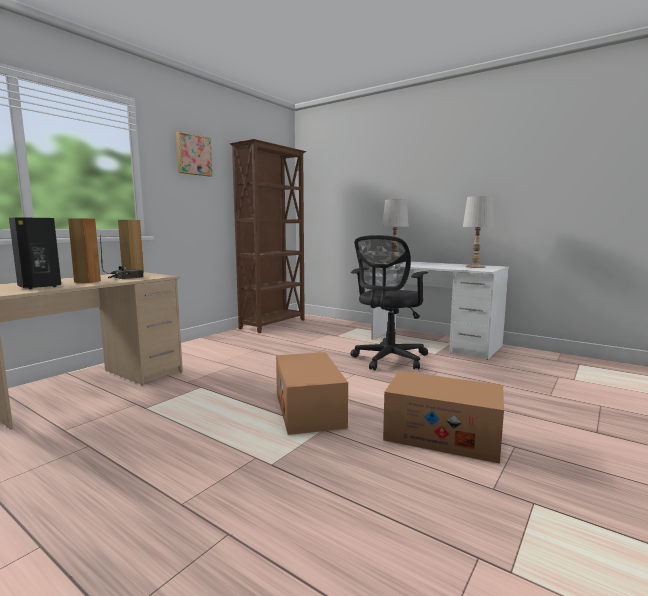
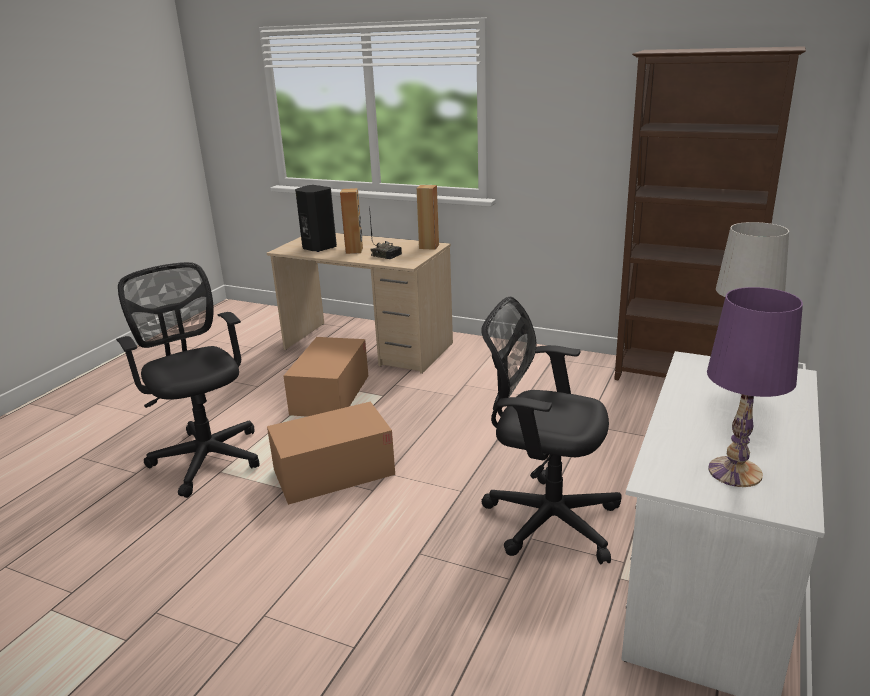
camera: 80 degrees right, 15 degrees up
picture [176,131,212,177] -> none
cardboard box [383,371,504,464] -> cardboard box moved to [283,337,368,417]
white table lamp [463,196,494,268] -> purple table lamp [707,287,803,487]
none -> black office chair [116,262,260,498]

